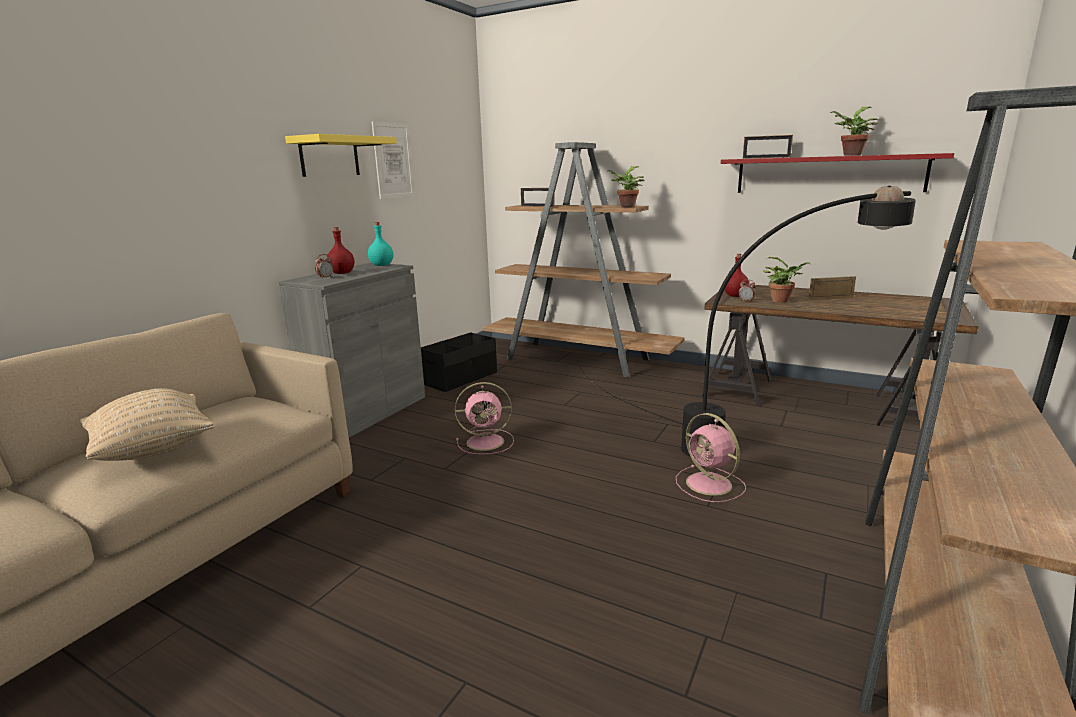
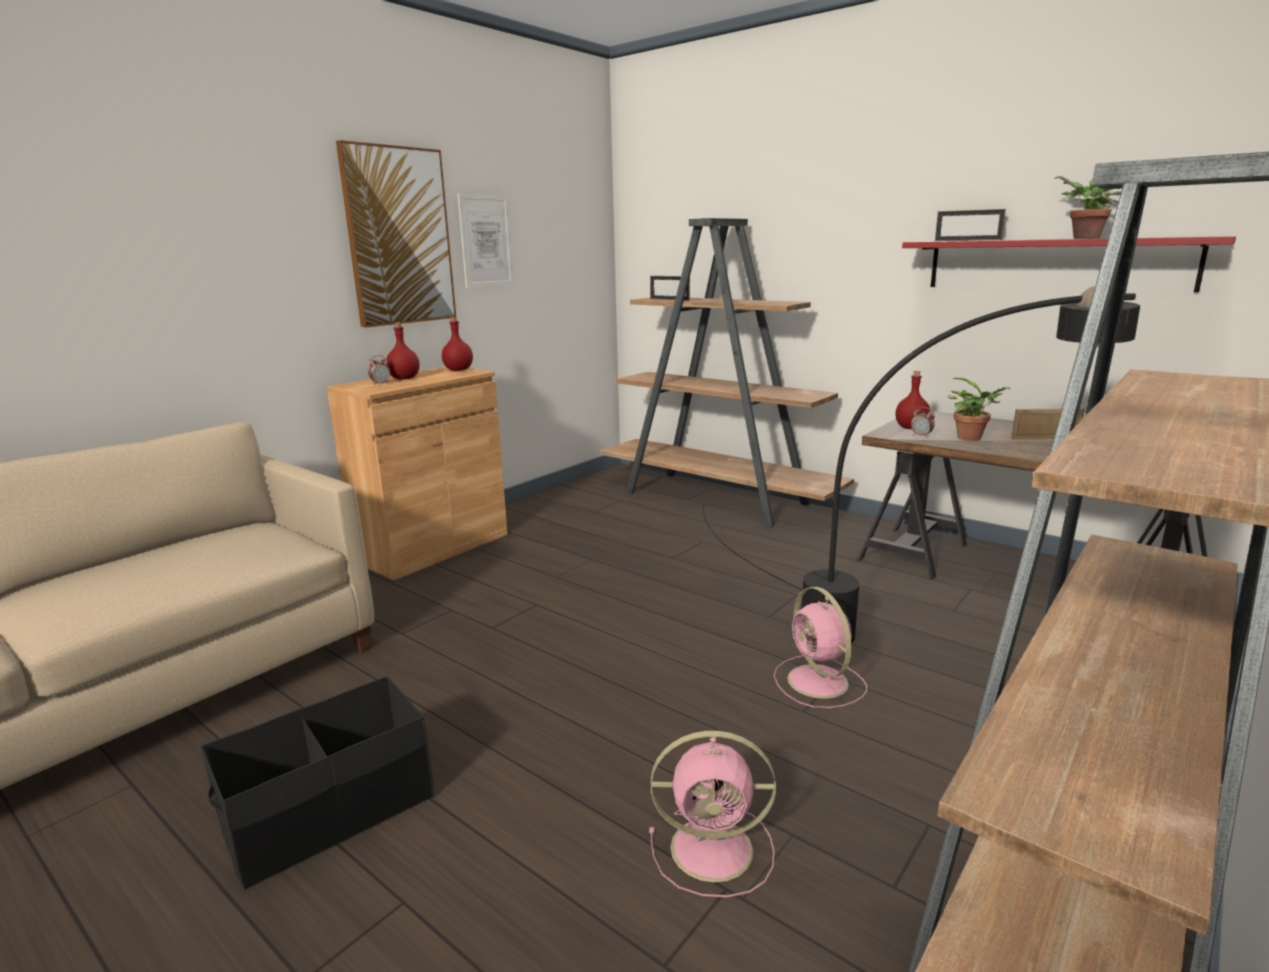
camera: 10 degrees right, 0 degrees up
beige pillow [80,388,215,461] -> none
grey cabinet [279,263,425,438] -> brown cabinet [327,367,508,580]
yellow shelf [285,134,397,177] -> picture [336,140,456,328]
turquoise bottle [368,222,393,266] -> red bottle [442,317,473,371]
black storage box [421,332,497,392] -> black storage box moved to [201,676,434,890]
pink fan [455,382,514,455] -> pink fan moved to [649,731,776,898]
potted plant [607,166,644,207] -> none

